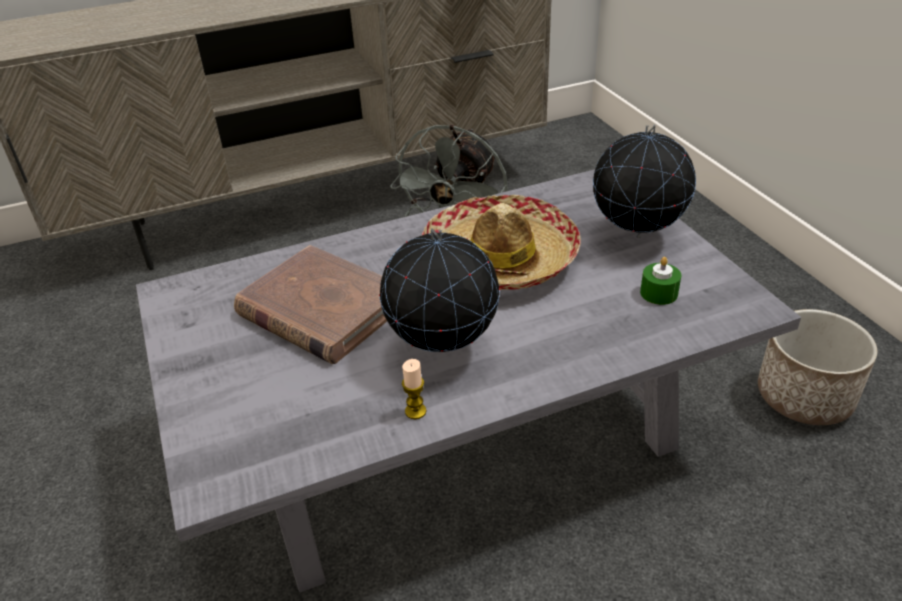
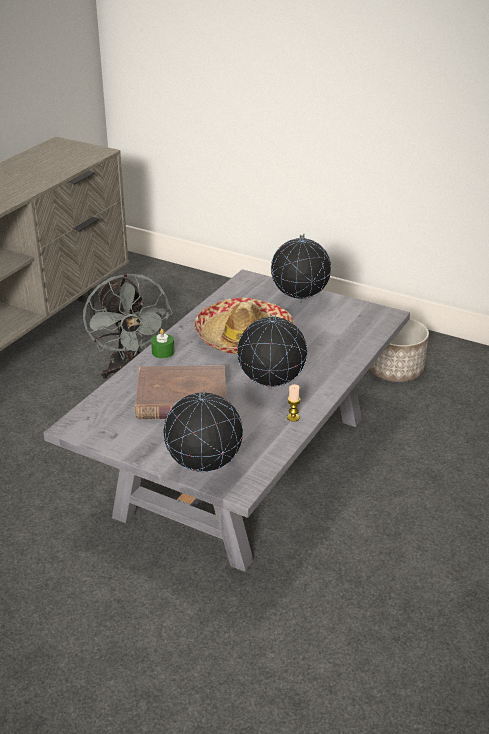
camera: 40 degrees left, 5 degrees down
green candle [640,257,681,305] -> green candle moved to [151,329,174,358]
none -> globe [163,390,243,473]

